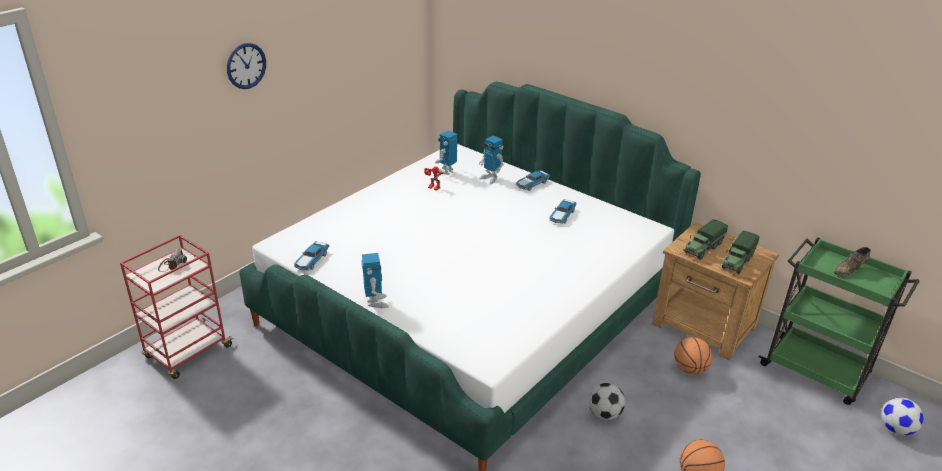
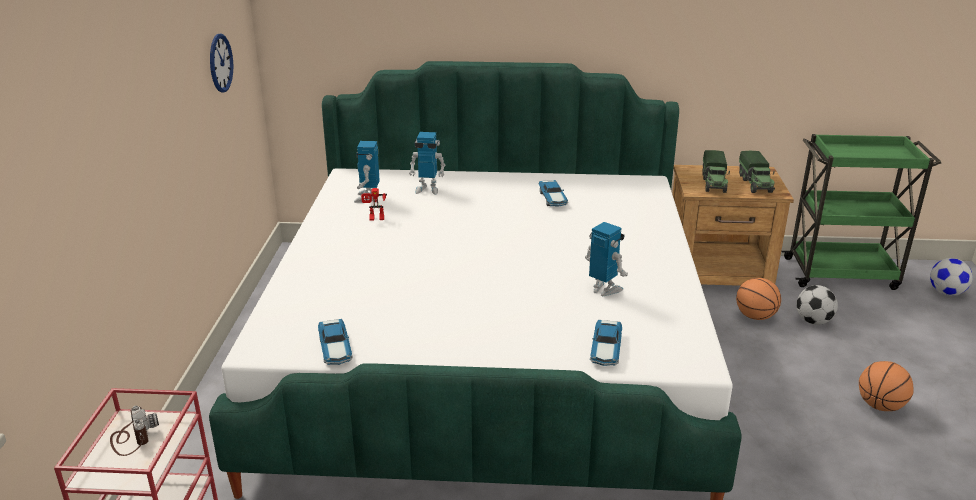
camera: 35 degrees left, 5 degrees down
wall clock [227,43,266,89] -> wall clock moved to [210,34,233,93]
toy robot [362,253,389,308] -> toy robot moved to [585,222,628,296]
toy car [516,170,550,191] -> toy car moved to [590,320,622,366]
football [589,383,625,420] -> football moved to [796,285,838,325]
brown shoe [834,247,871,276] -> none

